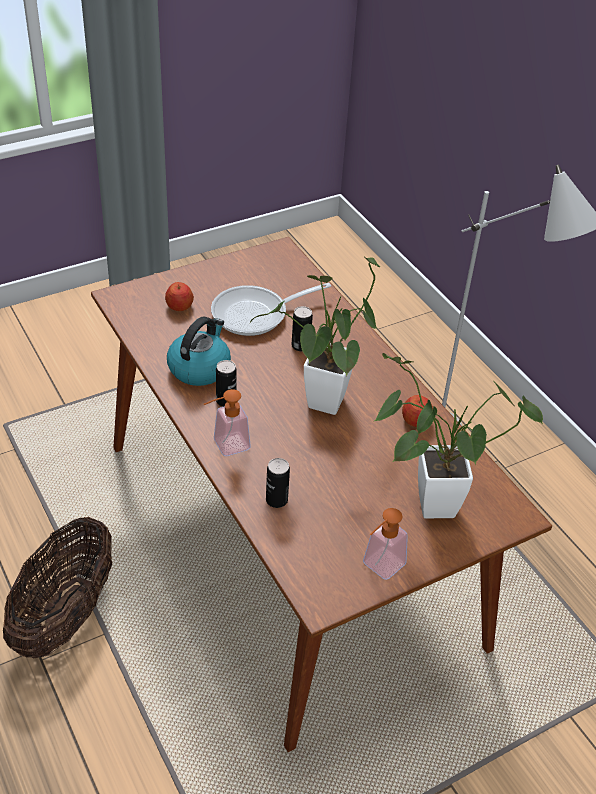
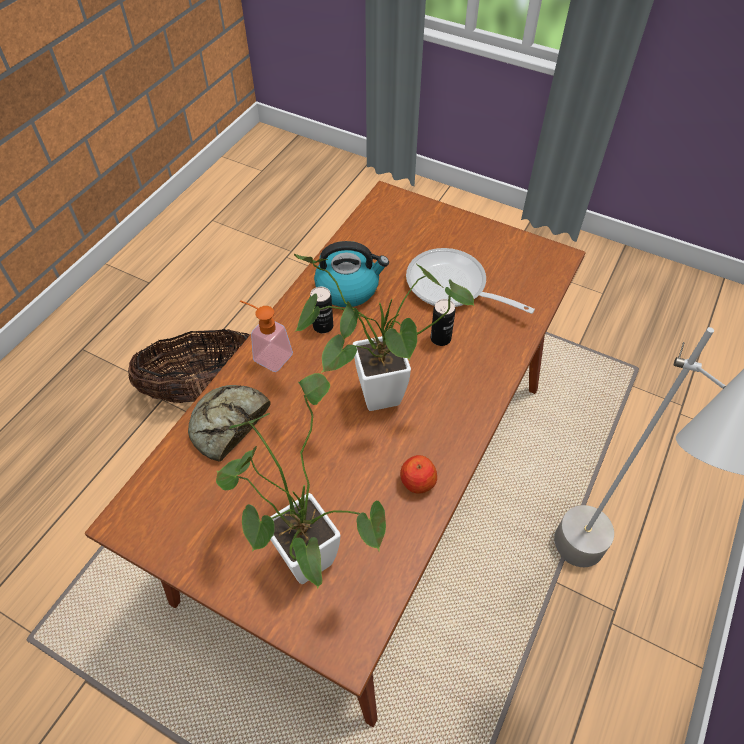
camera: 60 degrees right, 10 degrees up
apple [165,282,194,311] -> none
can [266,458,290,508] -> bread [188,385,270,462]
soap dispenser [363,508,408,580] -> none

